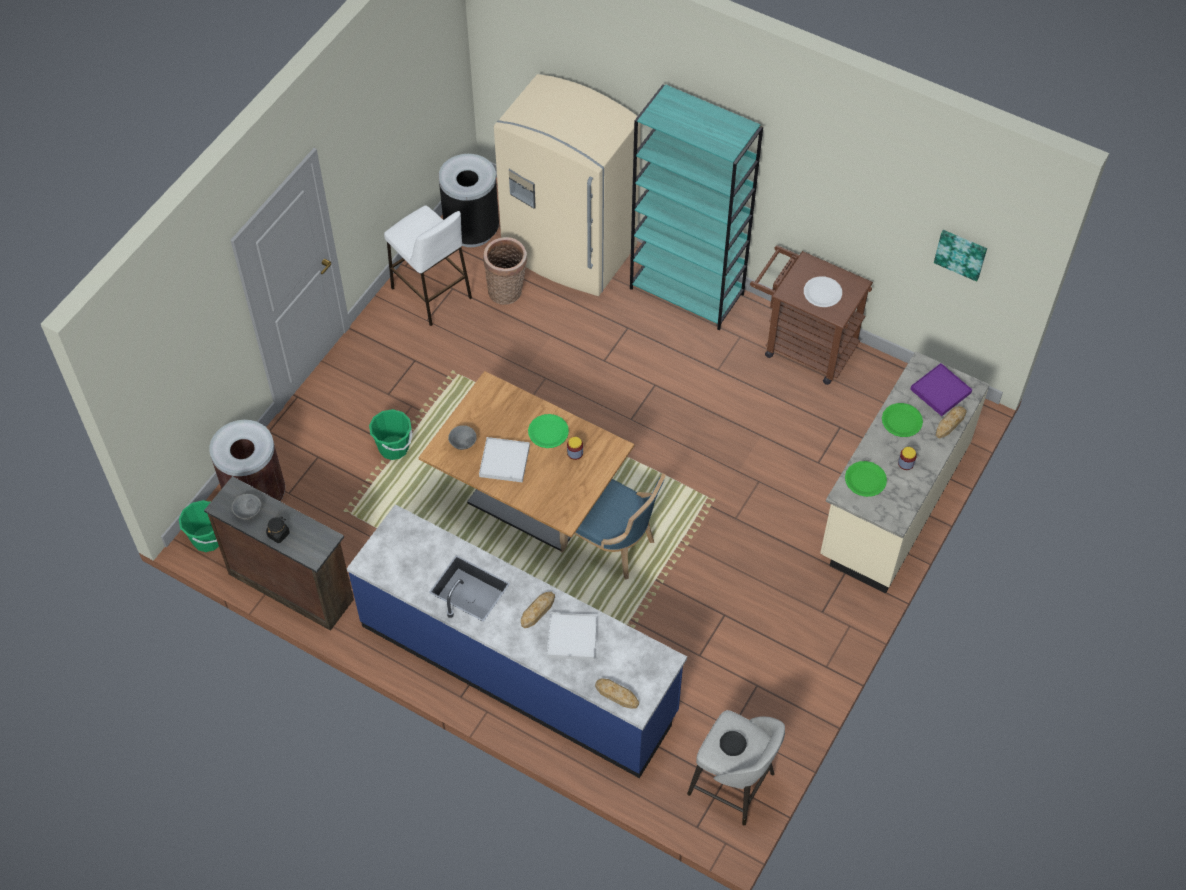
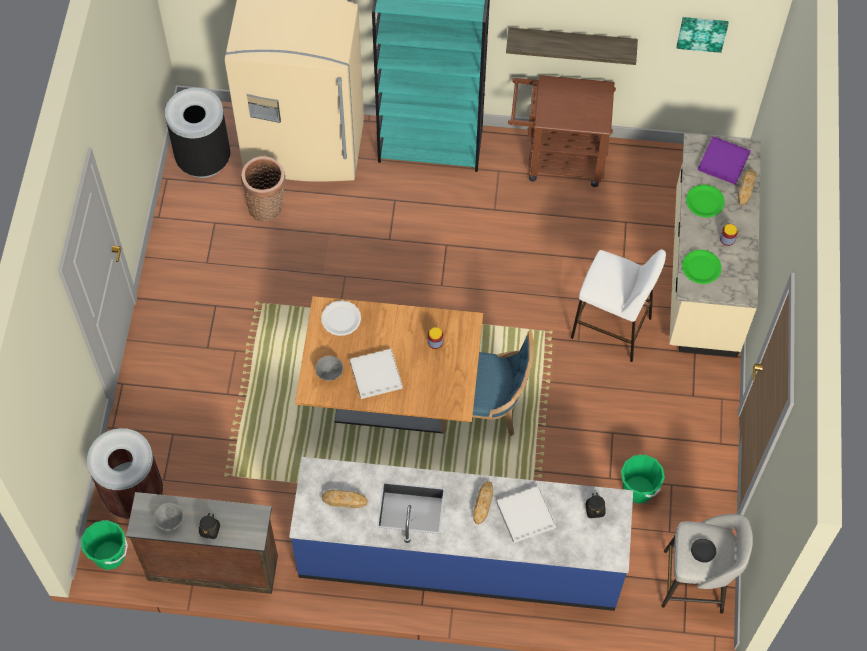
camera: 25 degrees left, 5 degrees up
green bucket [369,409,412,460] -> green bucket moved to [621,455,665,504]
white stool [384,206,472,326] -> white stool moved to [571,249,666,362]
green plate [528,414,569,448] -> none
bread [595,678,639,709] -> bread moved to [322,490,367,508]
white plate [804,276,842,307] -> white plate moved to [321,300,361,336]
none -> shelf [506,27,638,65]
none -> black jar [585,493,606,518]

